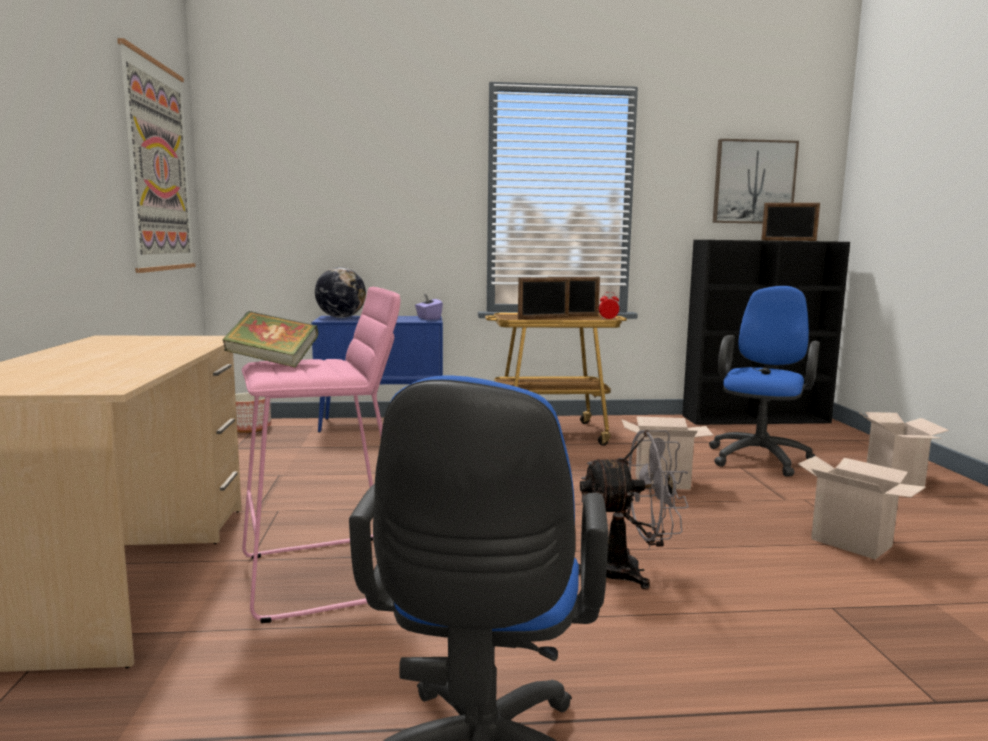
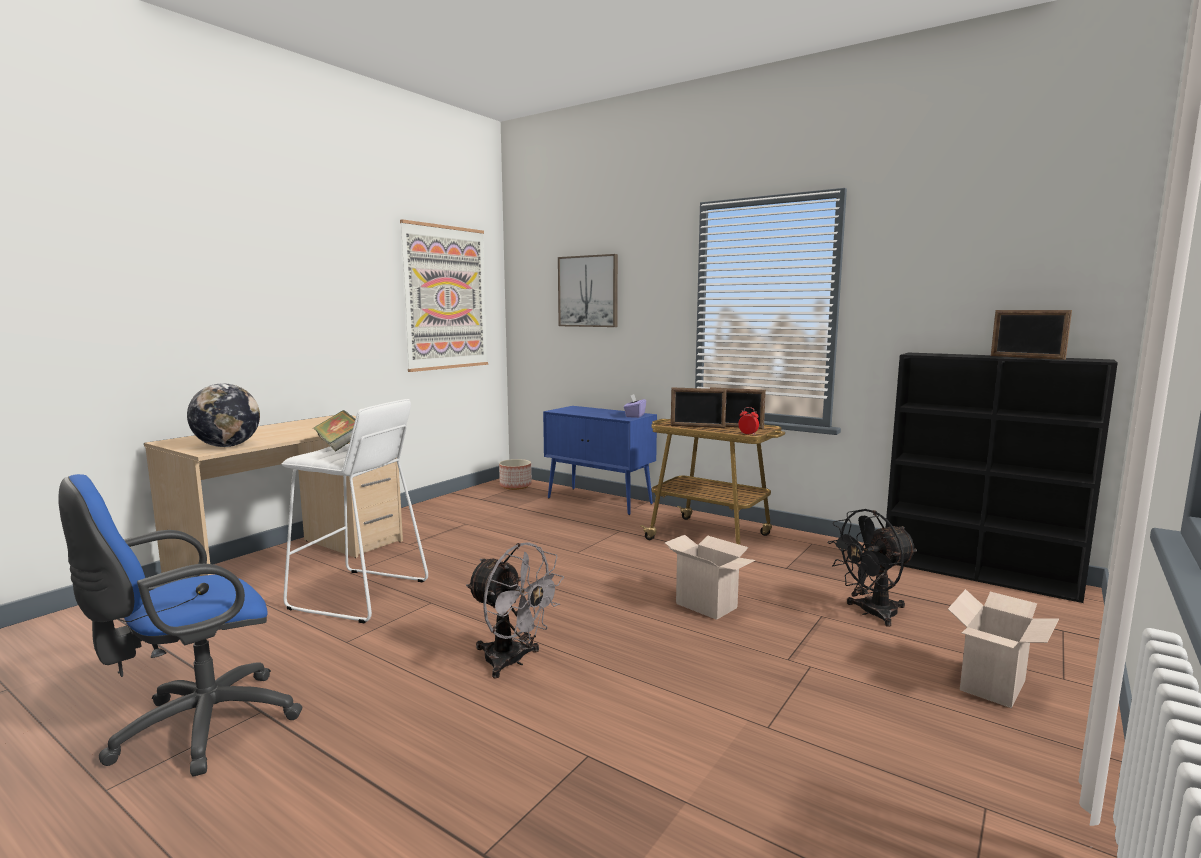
camera: 40 degrees right, 0 degrees up
pink stool [242,287,401,623] -> white stool [282,399,428,623]
globe [315,267,366,318] -> globe moved to [187,383,260,447]
blue office chair [709,286,820,477] -> black fan [827,509,918,627]
picture [713,139,799,224] -> picture moved to [558,254,618,327]
cardboard box [798,456,926,559] -> none

